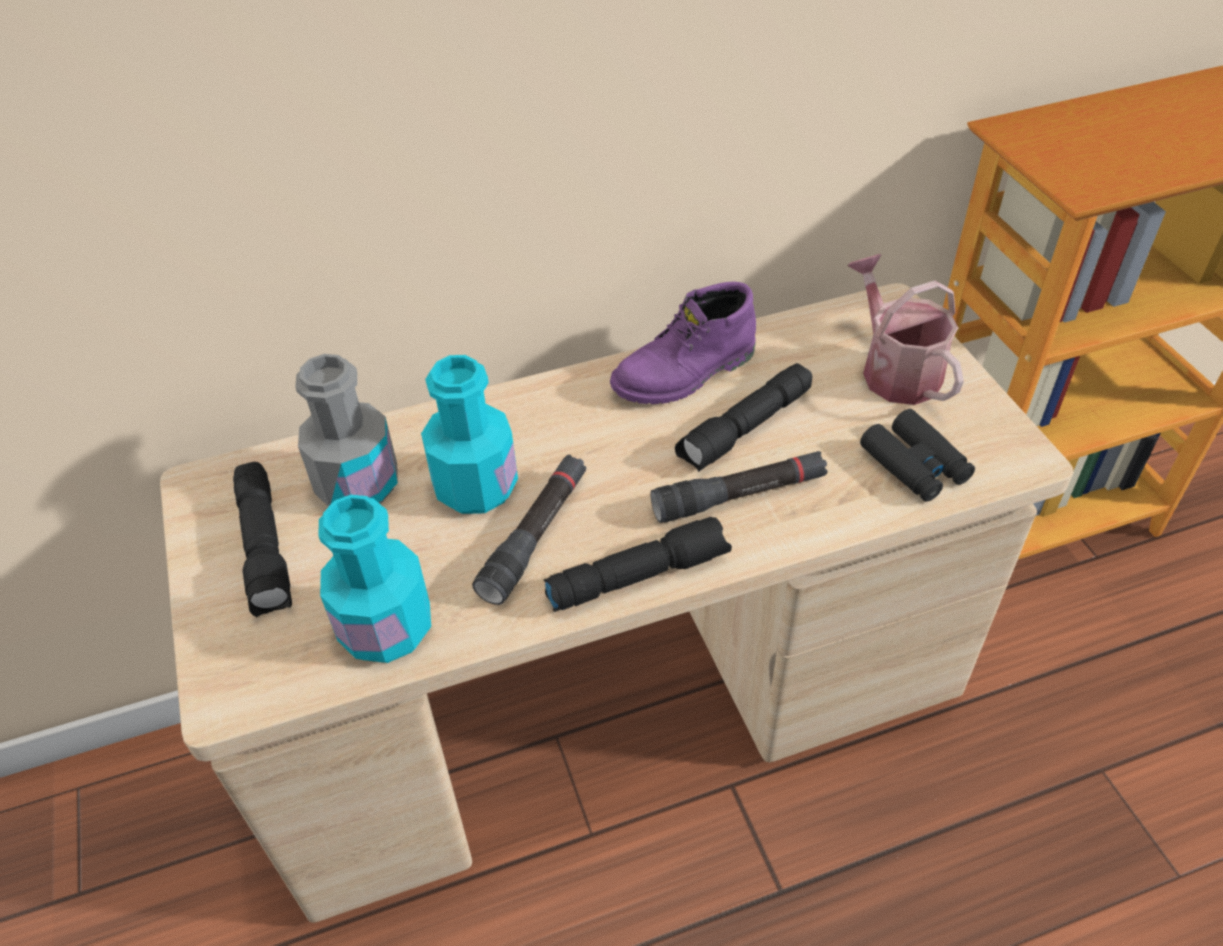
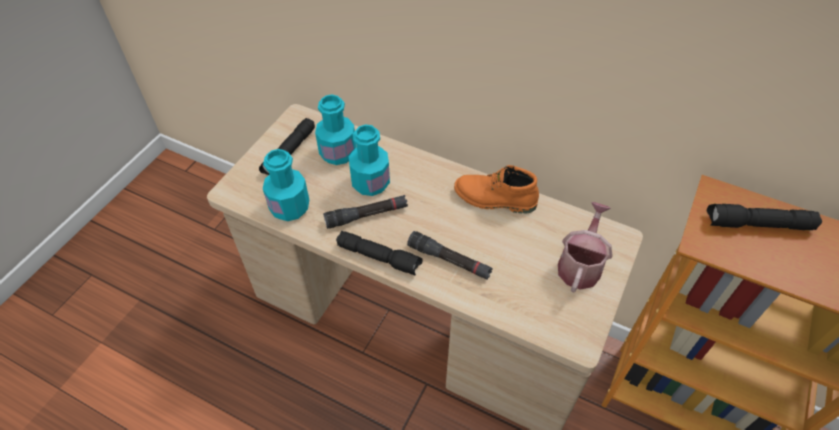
camera: 45 degrees right, 5 degrees up
grey bottle [295,354,398,507] -> turquoise bottle [315,95,356,165]
purple boot [610,282,756,404] -> orange boot [454,165,539,214]
black flashlight [675,363,812,472] -> black flashlight moved to [707,204,822,230]
black binoculars [860,409,975,502] -> none

